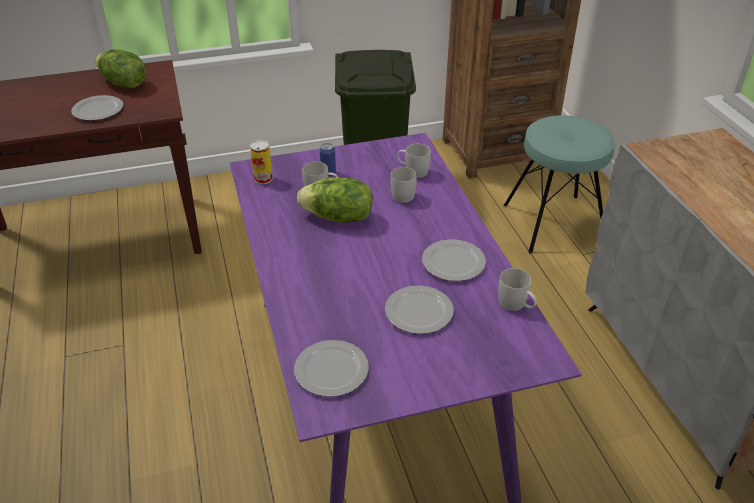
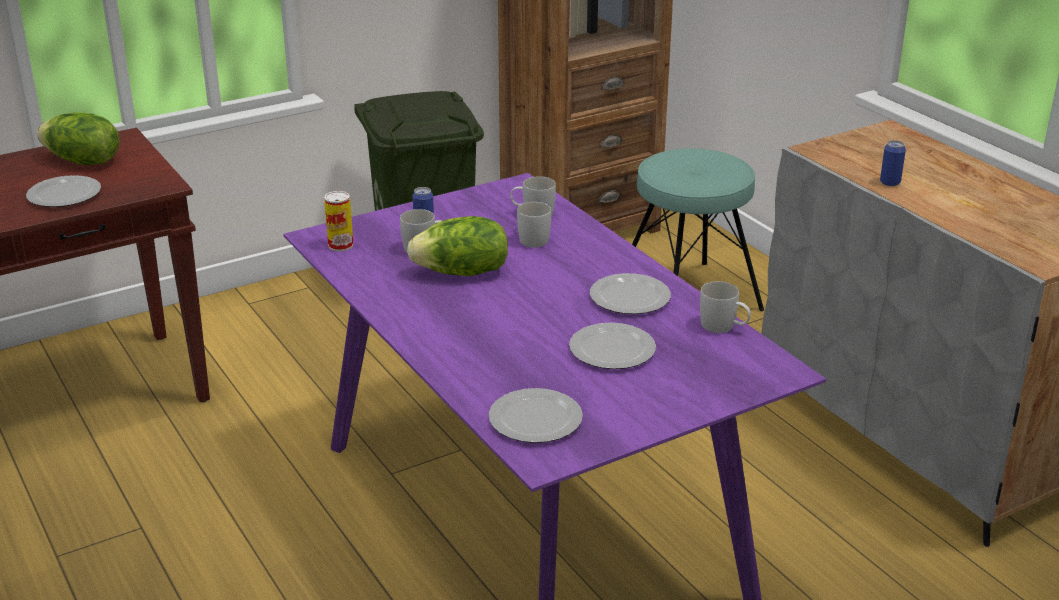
camera: 15 degrees left, 10 degrees down
none -> can [880,140,906,186]

